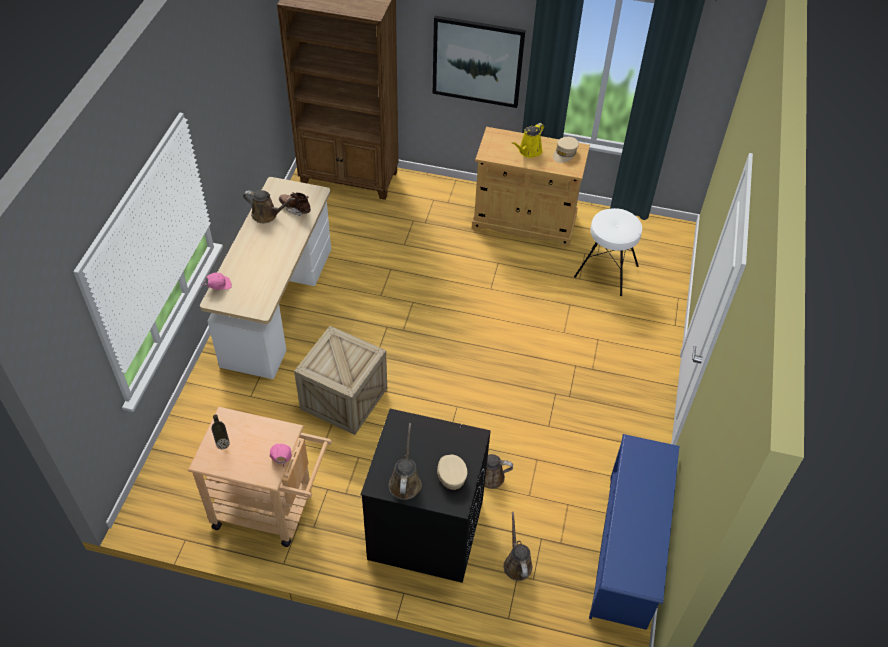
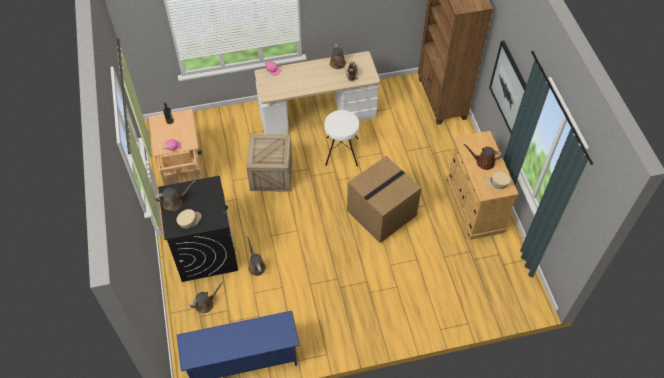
camera: 65 degrees right, 5 degrees up
yellow watering can [512,123,544,158] -> brown watering can [463,143,502,170]
white stool [574,208,642,296] -> white stool moved to [324,110,359,166]
none -> cardboard box [347,156,421,243]

